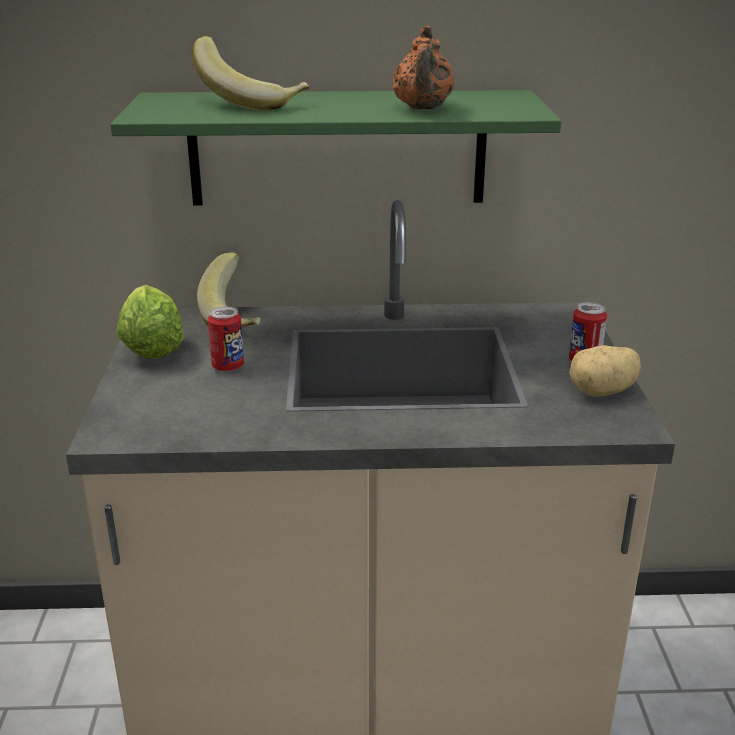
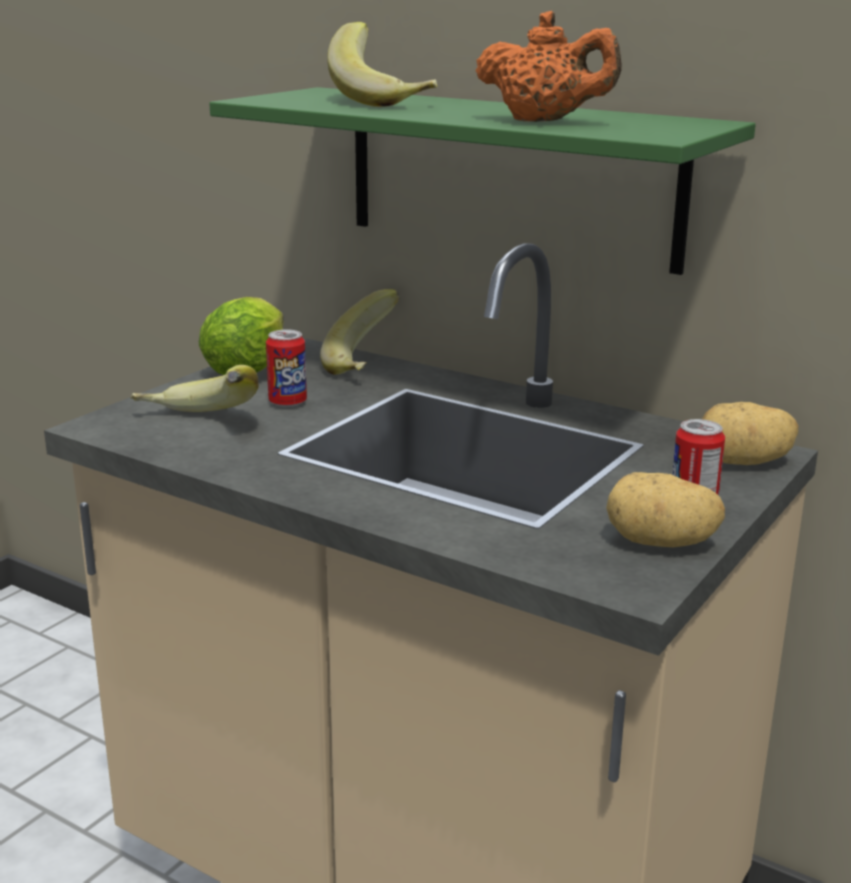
camera: 35 degrees right, 5 degrees down
orange teapot [393,25,454,110] -> orange teapot turned 105 degrees counterclockwise [476,11,622,122]
none -> banana [130,365,259,412]
none -> potato [702,402,798,465]

